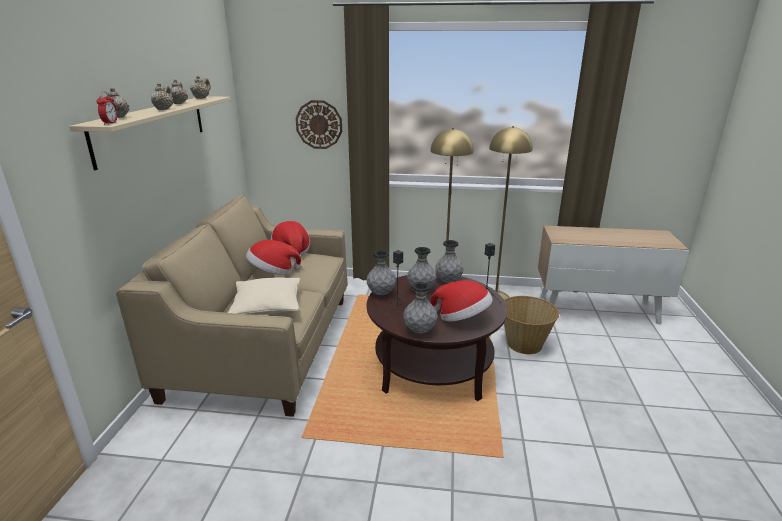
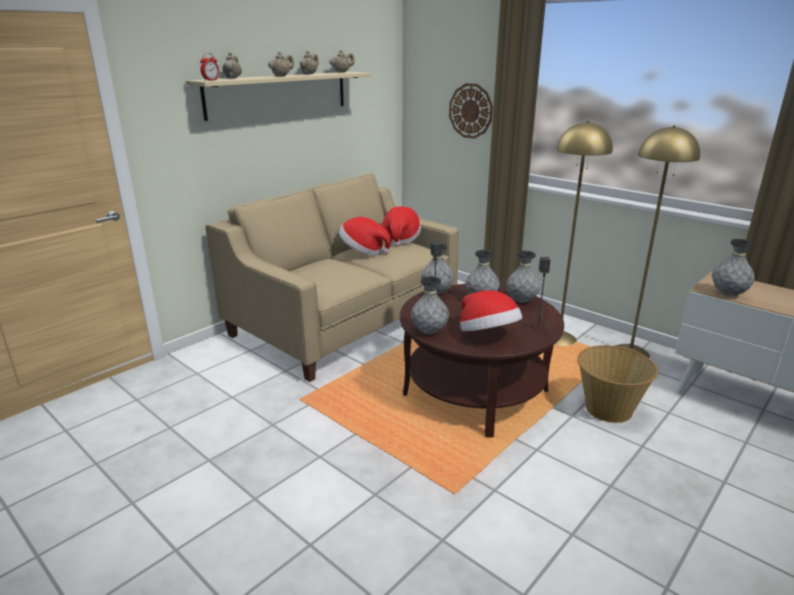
camera: 35 degrees right, 0 degrees up
beige pillow [228,277,300,315] -> none
none -> grey vase [712,239,755,296]

